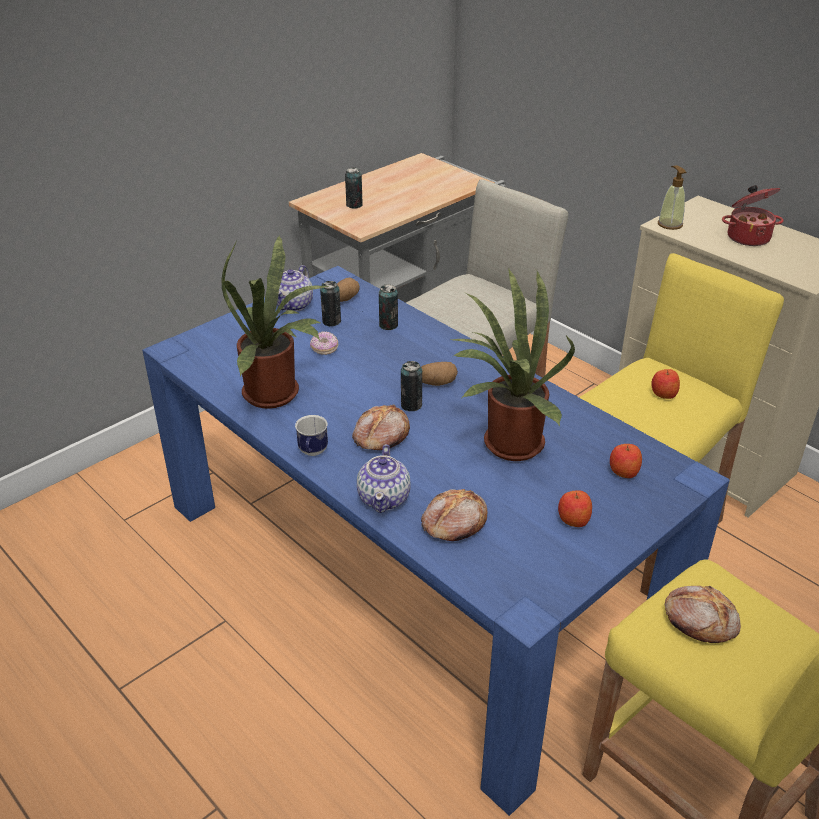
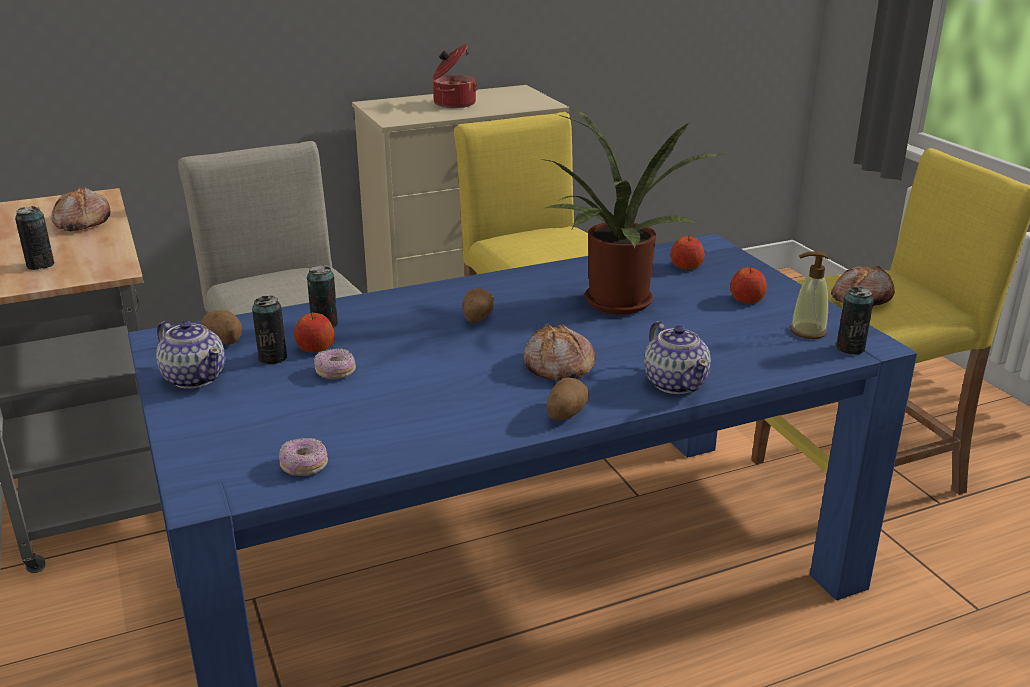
camera: 70 degrees left, 10 degrees down
potted plant [222,236,331,409] -> none
mug [295,415,328,456] -> potato [547,378,589,421]
teapot [357,444,411,513] -> teapot turned 45 degrees clockwise [644,321,711,394]
can [401,361,423,411] -> can moved to [836,287,874,355]
bread [421,489,487,541] -> bread moved to [51,187,110,231]
apple [651,369,680,399] -> apple moved to [294,313,335,352]
soap dispenser [658,166,686,230] -> soap dispenser moved to [790,251,829,339]
none -> donut [279,438,328,476]

